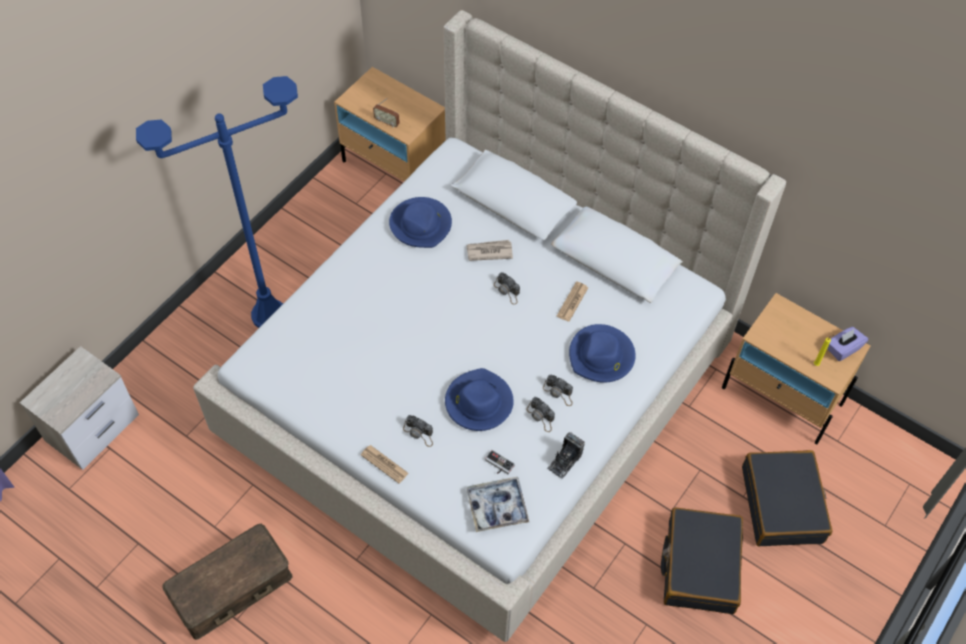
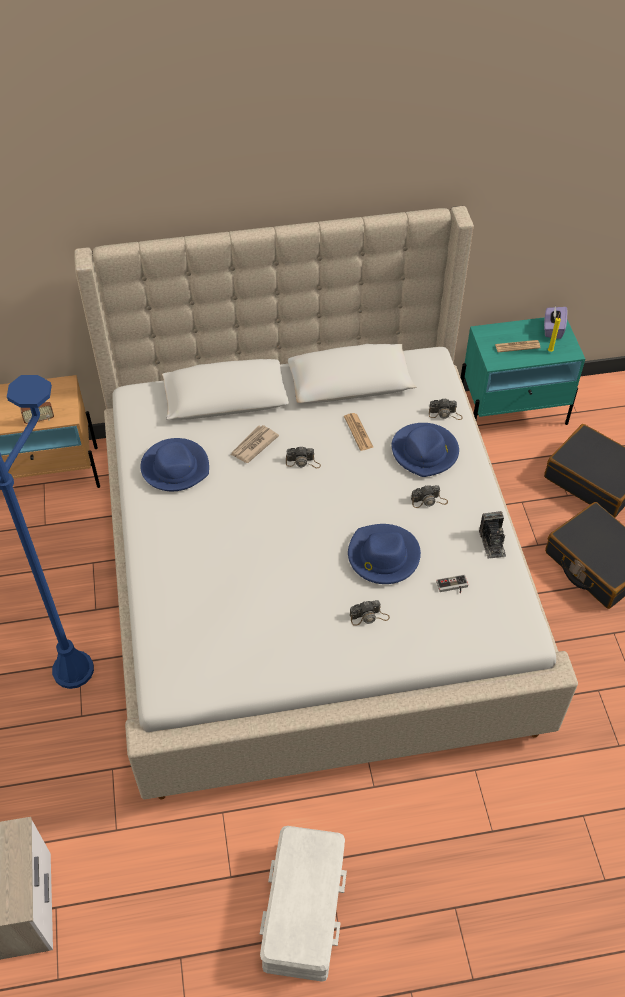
camera: 45 degrees left, 5 degrees down
brown storage box [162,524,292,640] -> white storage box [260,826,347,982]
newspaper [361,445,409,483] -> newspaper moved to [495,340,541,352]
tray [466,477,529,532] -> none
camera [526,397,555,432] -> camera moved to [429,399,463,420]
beige nightstand [722,293,870,444] -> turquoise nightstand [460,317,585,425]

